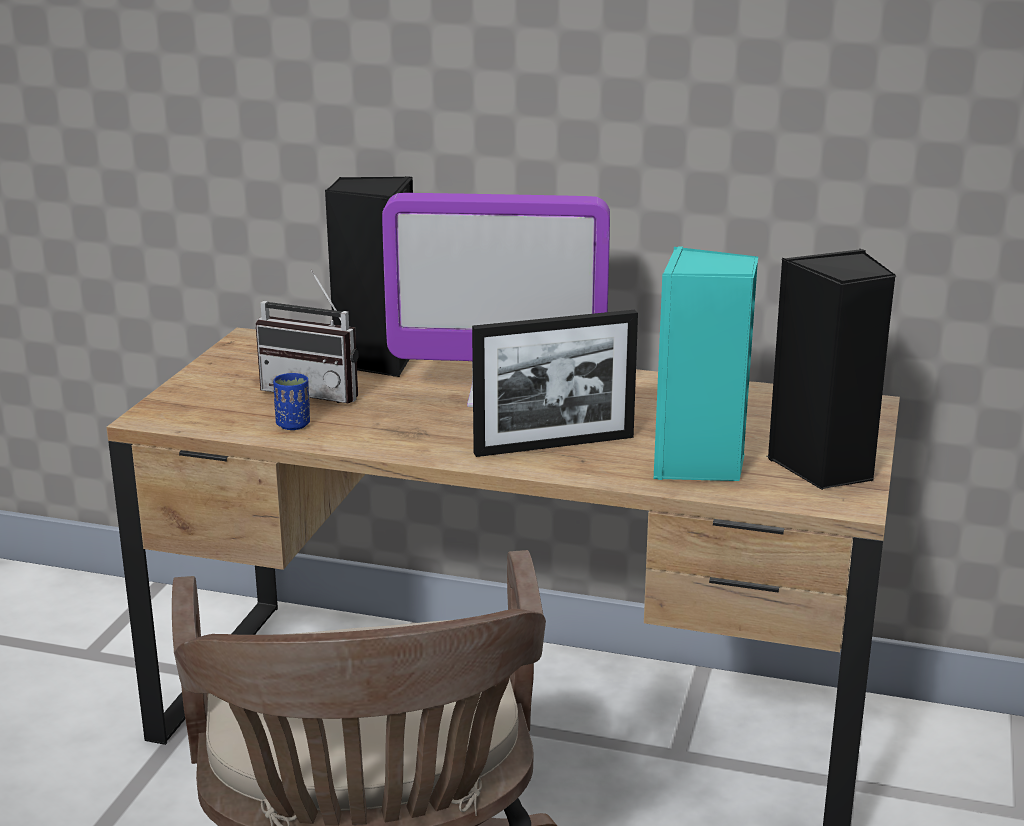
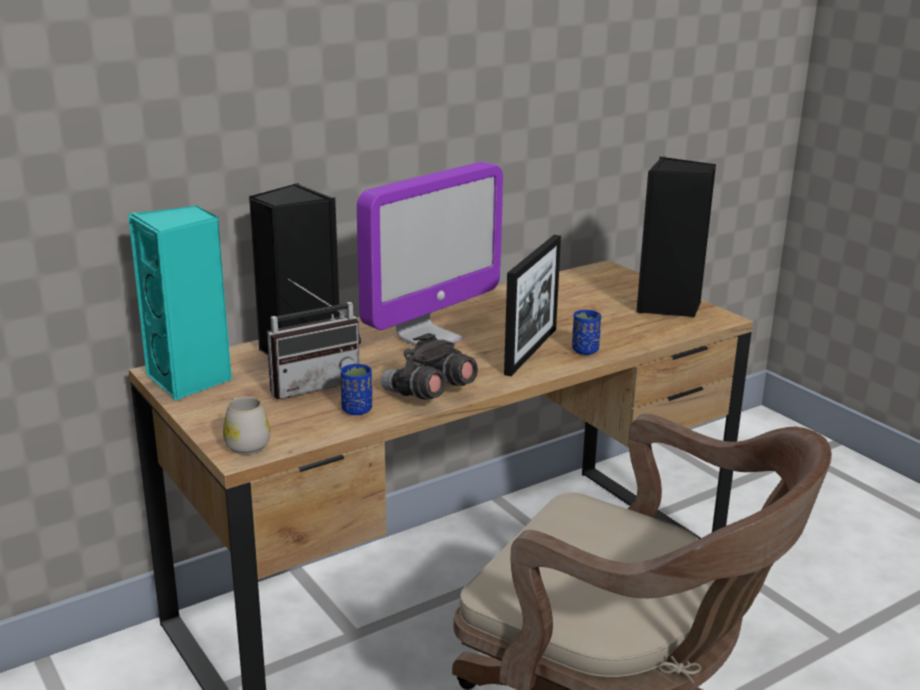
camera: 50 degrees left, 0 degrees up
turquoise speaker [654,246,758,481] -> turquoise speaker moved to [128,205,232,401]
none -> white mug [223,397,270,455]
none -> grey binoculars [381,333,478,400]
none -> blue cup [572,310,601,355]

